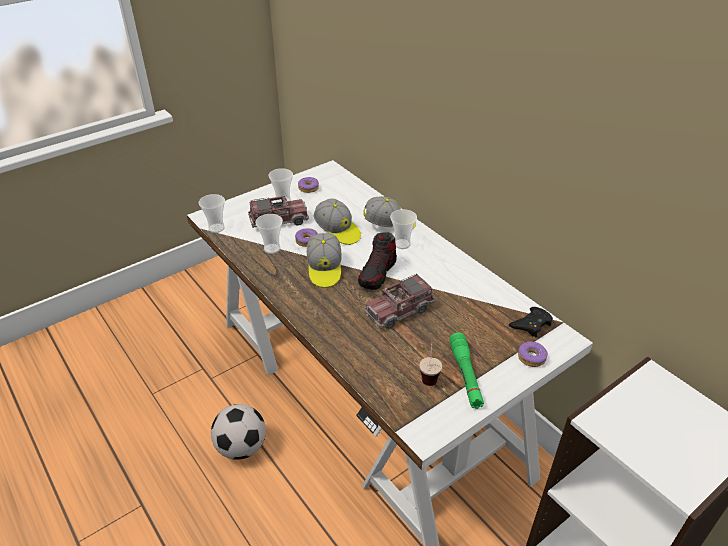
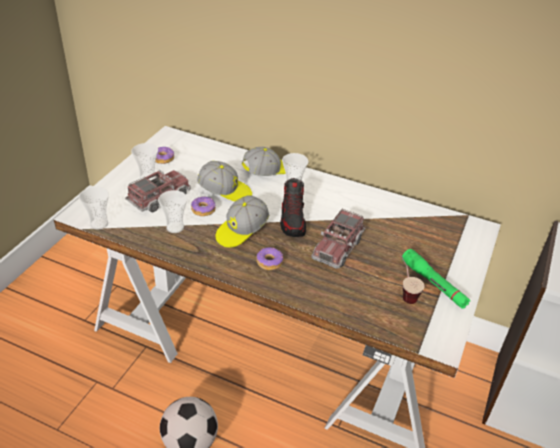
camera: 30 degrees left, 0 degrees up
cap [307,233,342,288] -> cap turned 75 degrees clockwise [216,196,269,248]
black game controller [509,307,553,337] -> none
donut [518,341,548,367] -> donut moved to [257,247,283,270]

